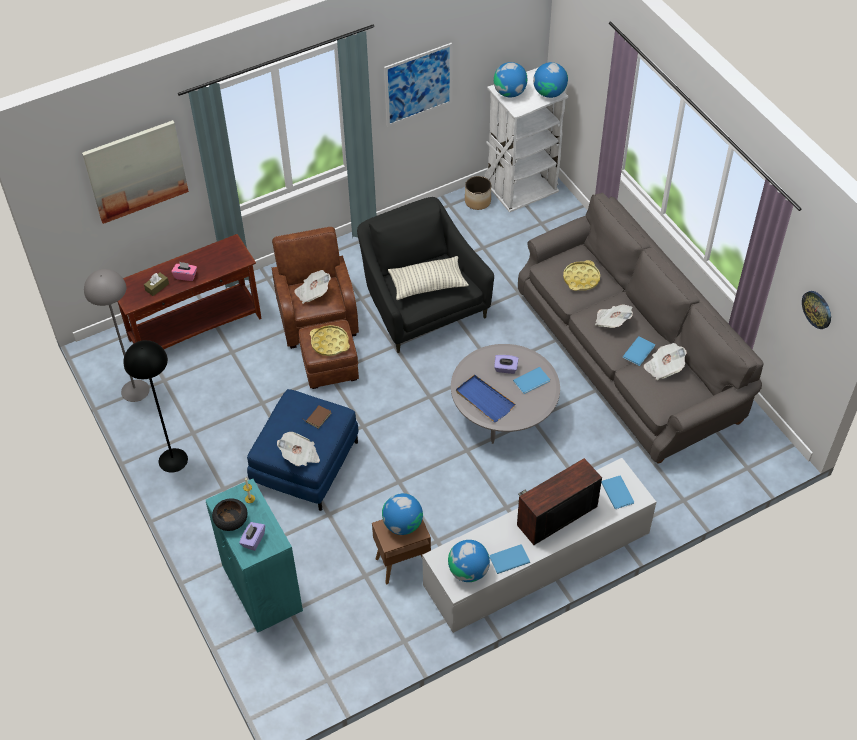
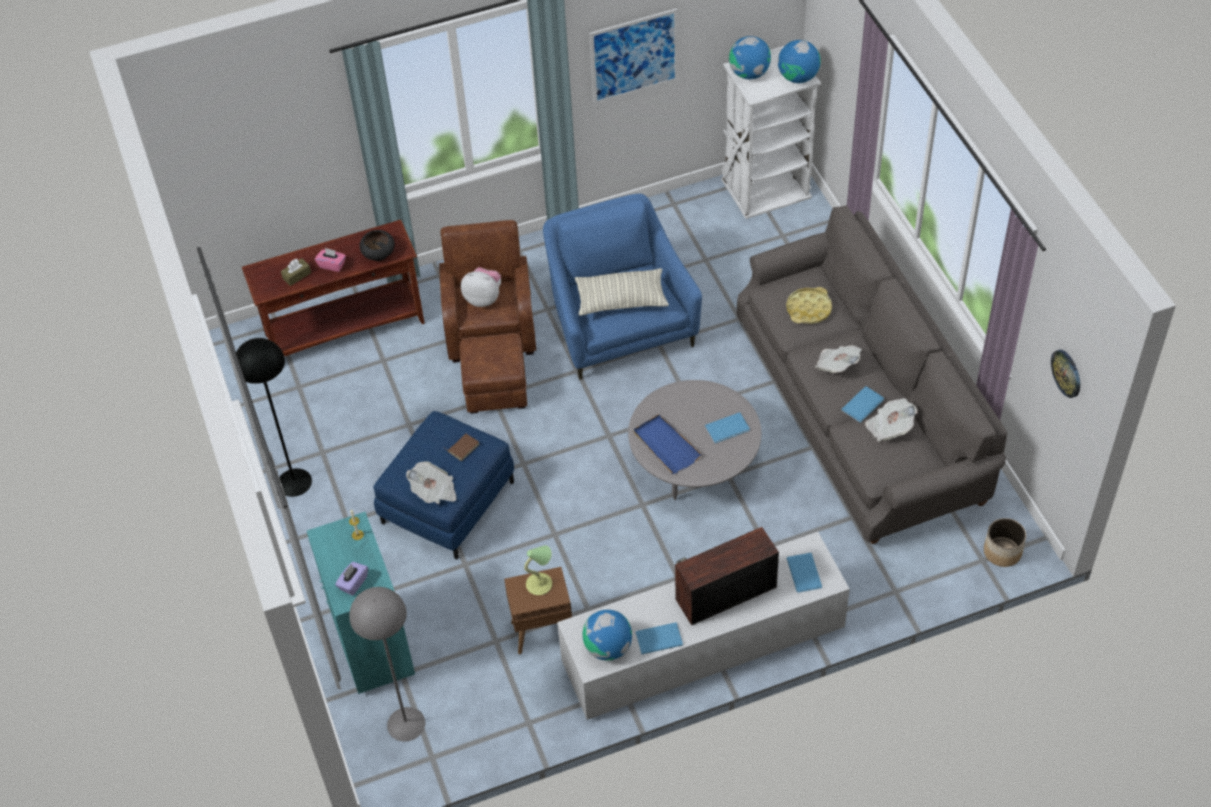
camera: 10 degrees right, 0 degrees up
picture [82,120,189,224] -> none
grey floor lamp [84,269,150,402] -> grey floor lamp moved to [349,587,425,742]
black bowl [212,498,247,531] -> black bowl moved to [360,230,395,261]
newspaper [294,270,331,304] -> plush toy [461,267,501,307]
yellow tray [310,325,350,356] -> none
black armchair [357,197,494,353] -> blue armchair [543,194,702,380]
globe [382,493,423,535] -> table lamp [524,545,552,595]
planter [465,176,491,210] -> planter moved to [984,518,1026,567]
purple tissue box [494,355,519,374] -> none

